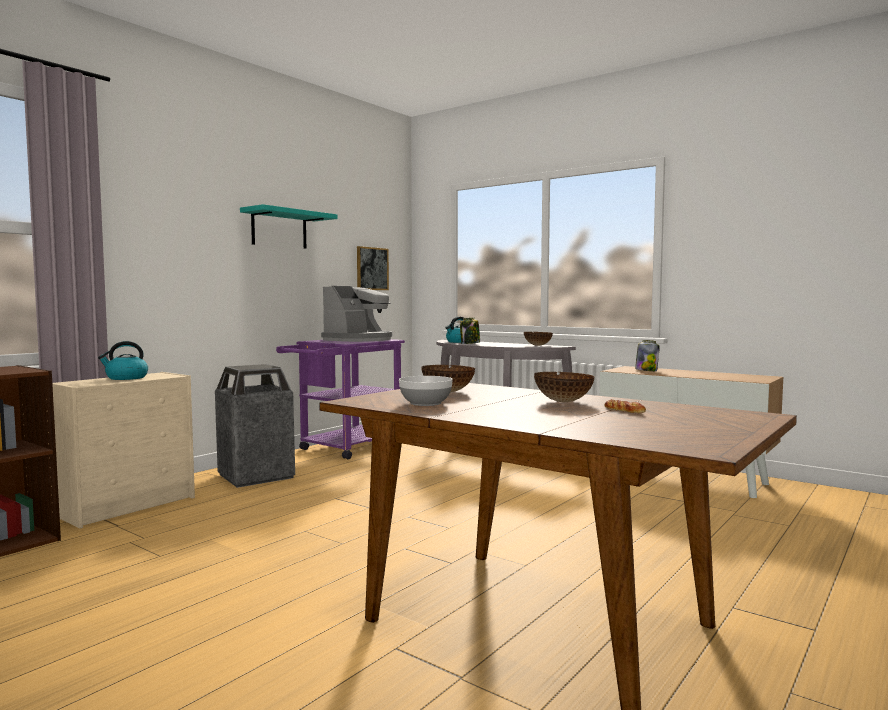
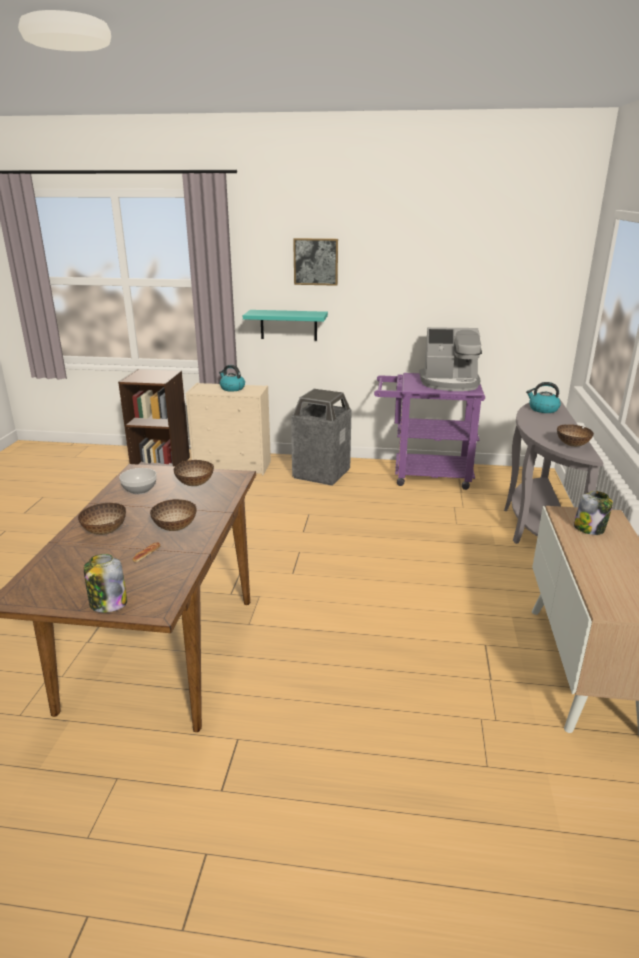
camera: 60 degrees right, 20 degrees up
turquoise shelf [240,204,338,249] -> turquoise shelf moved to [243,310,328,341]
picture [357,246,389,290] -> picture moved to [293,238,338,286]
jar [460,317,480,344] -> jar moved to [84,554,127,613]
none -> bowl [78,503,126,535]

